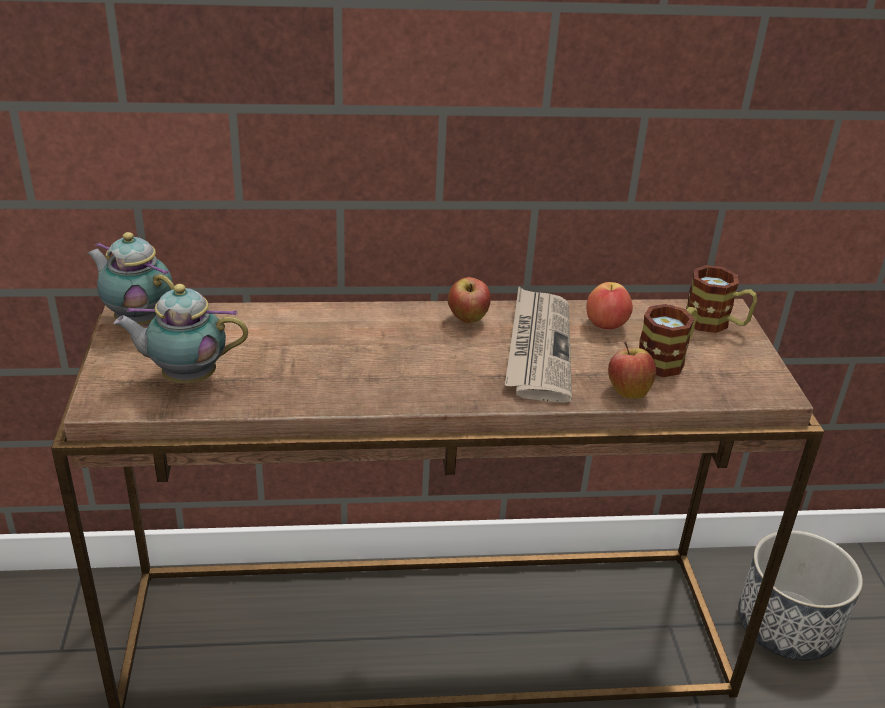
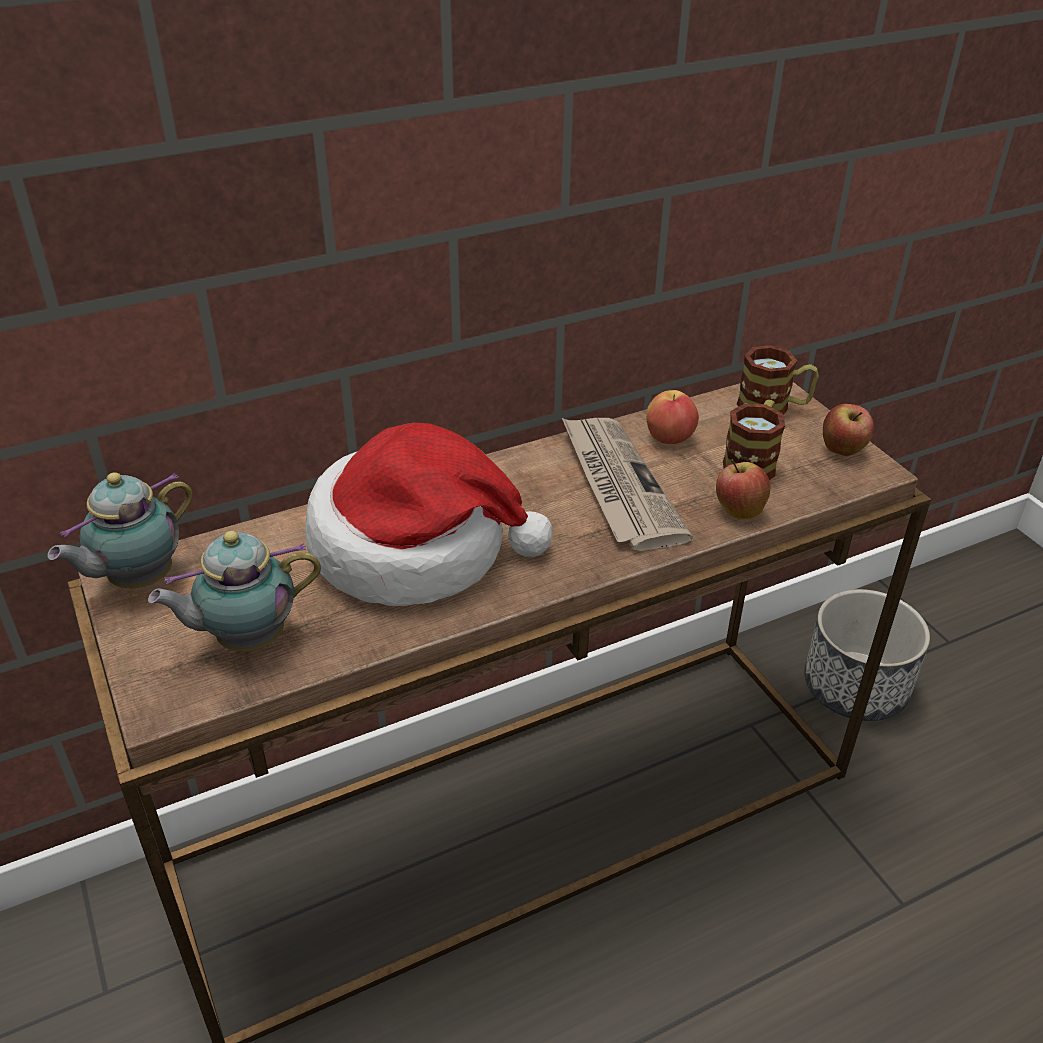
camera: 20 degrees left, 5 degrees up
teapot [87,232,174,326] -> teapot turned 60 degrees counterclockwise [47,472,193,588]
apple [448,277,491,323] -> apple moved to [823,404,874,456]
none -> hat [305,423,552,606]

